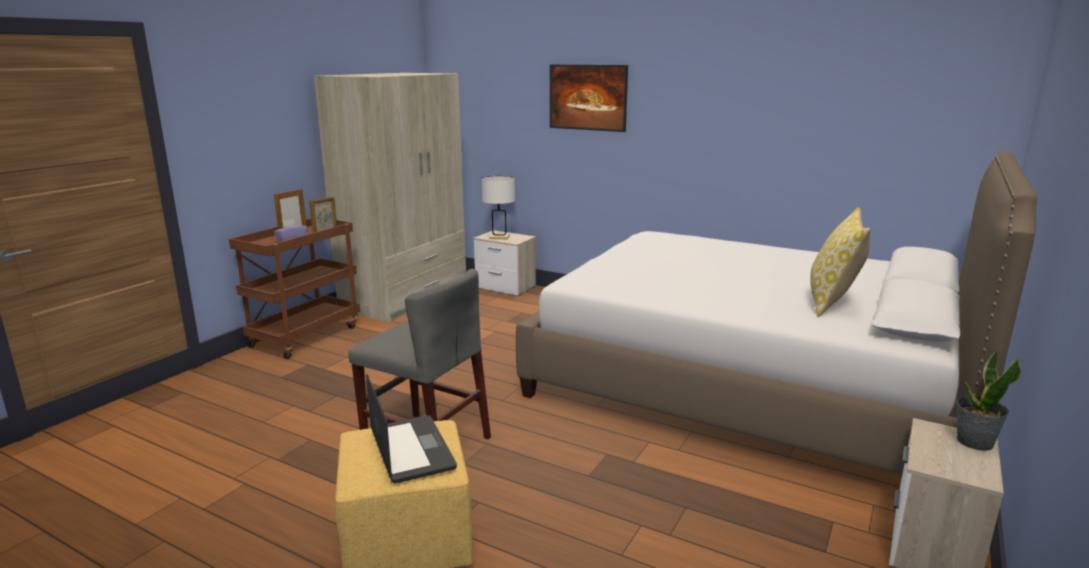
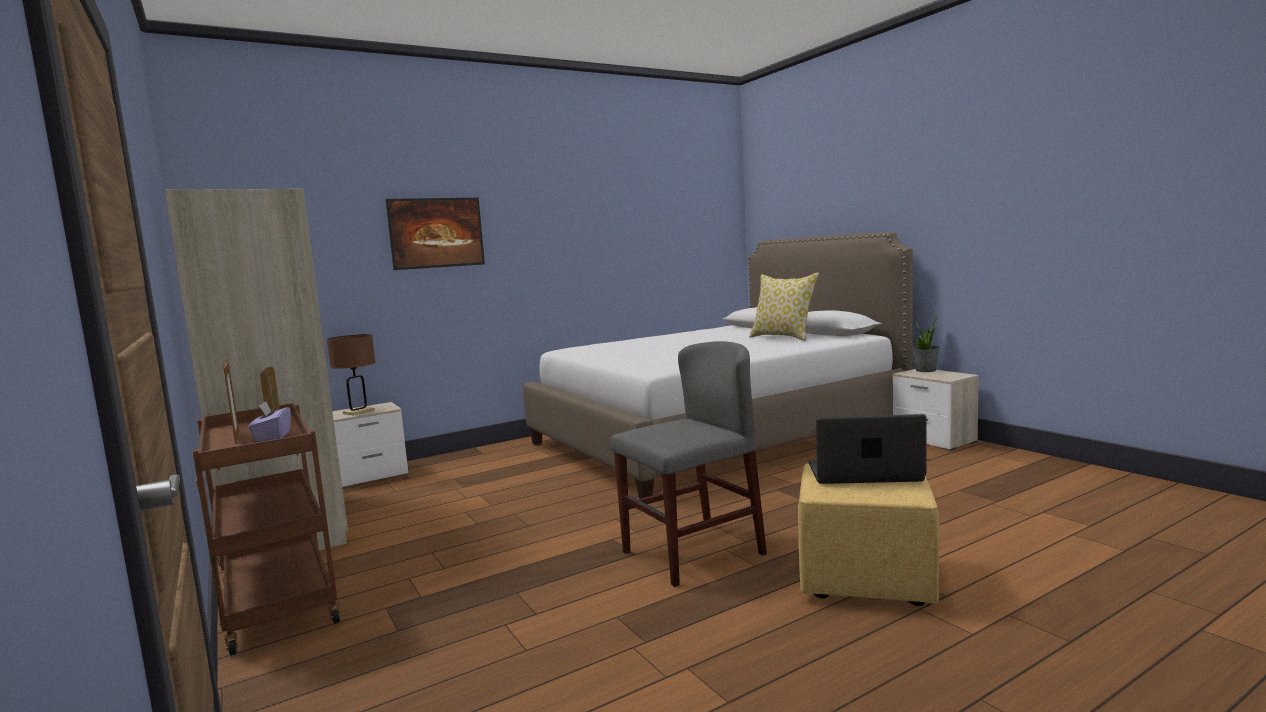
camera: 60 degrees left, 10 degrees down
white table lamp [481,176,515,239] -> brown table lamp [327,334,375,415]

